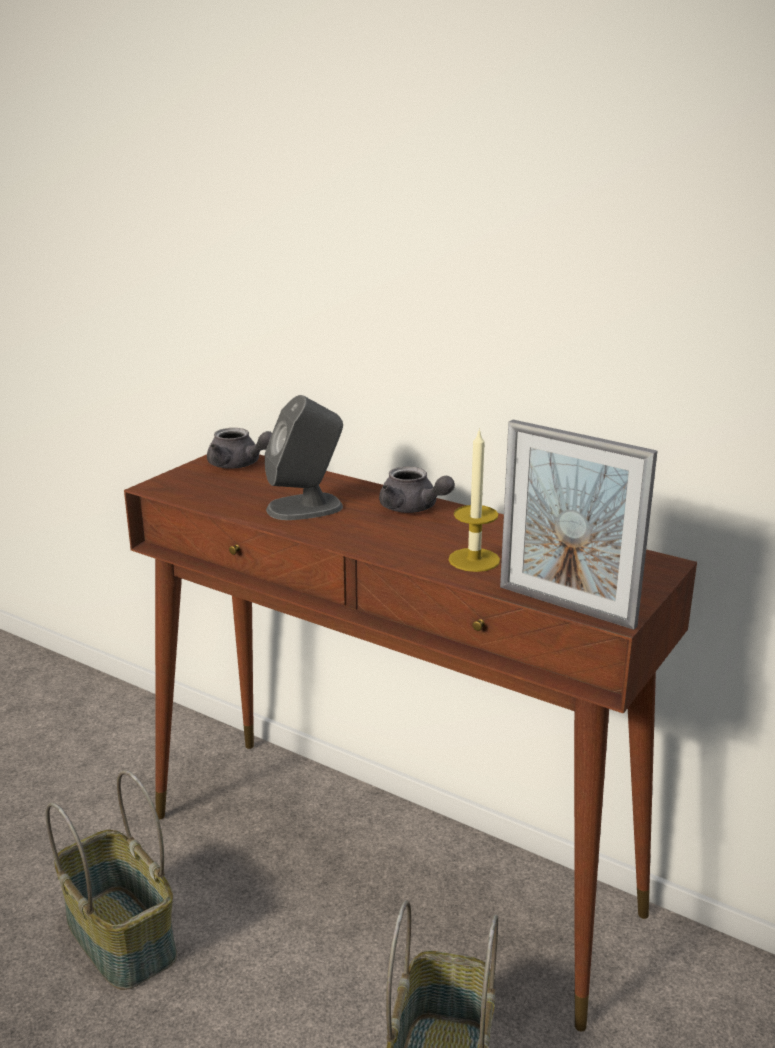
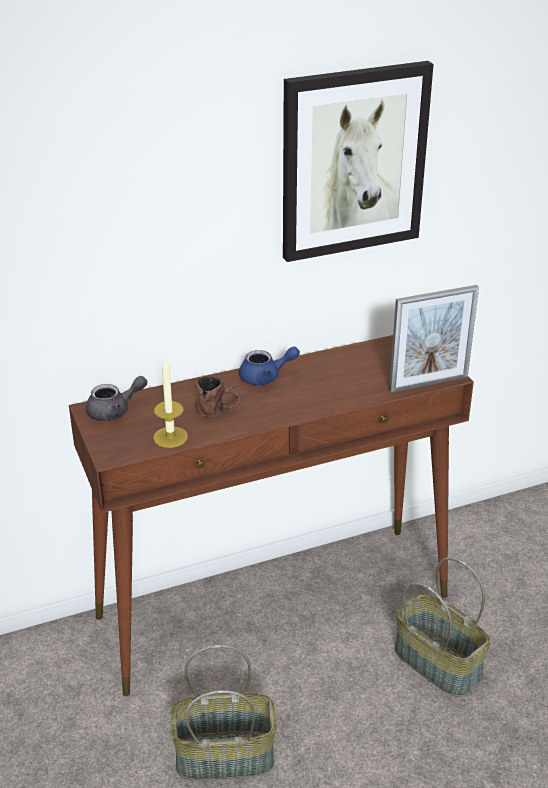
camera: 55 degrees left, 10 degrees up
grey speaker [265,395,343,520] -> brown mug [195,375,241,417]
grey teapot [379,466,455,513] -> blue teapot [239,346,300,385]
candle [448,428,500,572] -> candle moved to [153,358,188,448]
none -> picture [283,61,434,262]

